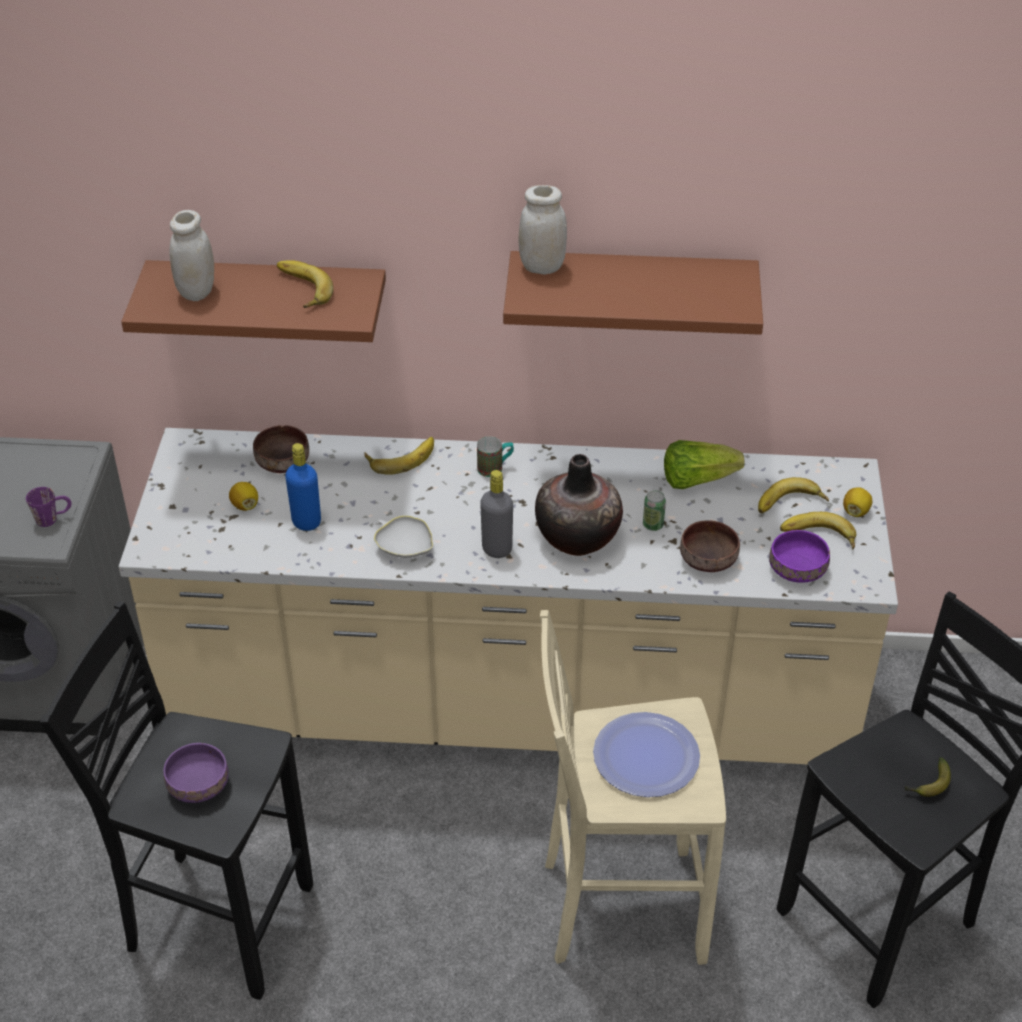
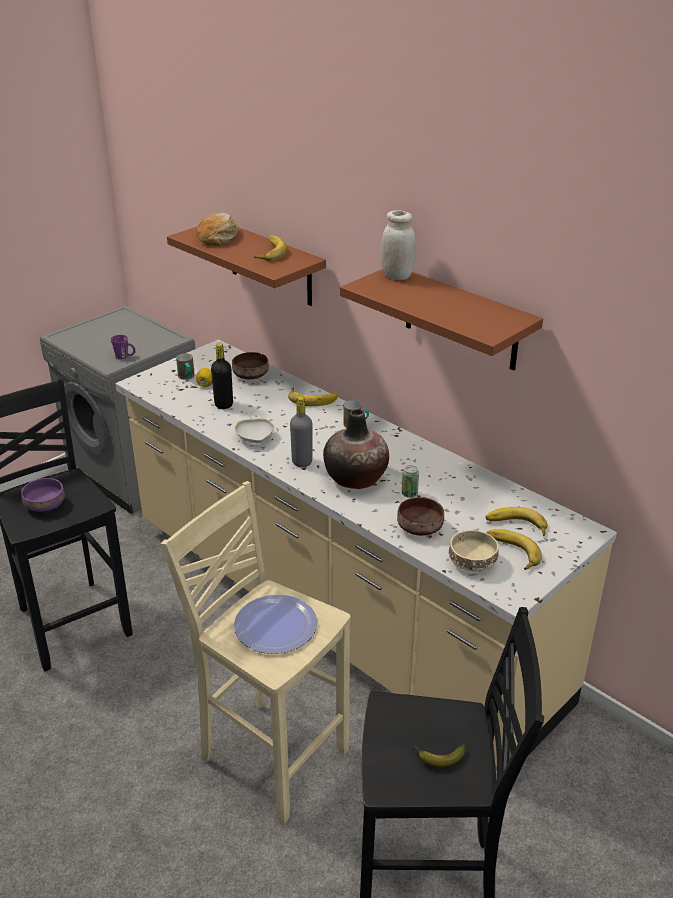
camera: 40 degrees right, 10 degrees down
white jar [170,210,214,301] -> bread [196,213,238,246]
blue bottle [285,443,321,531] -> black bottle [211,343,233,409]
lettuce [664,440,744,489] -> none
purple bowl [769,530,830,583] -> beige bowl [449,530,499,572]
lemon [843,487,872,517] -> none
none -> mug [176,353,195,380]

